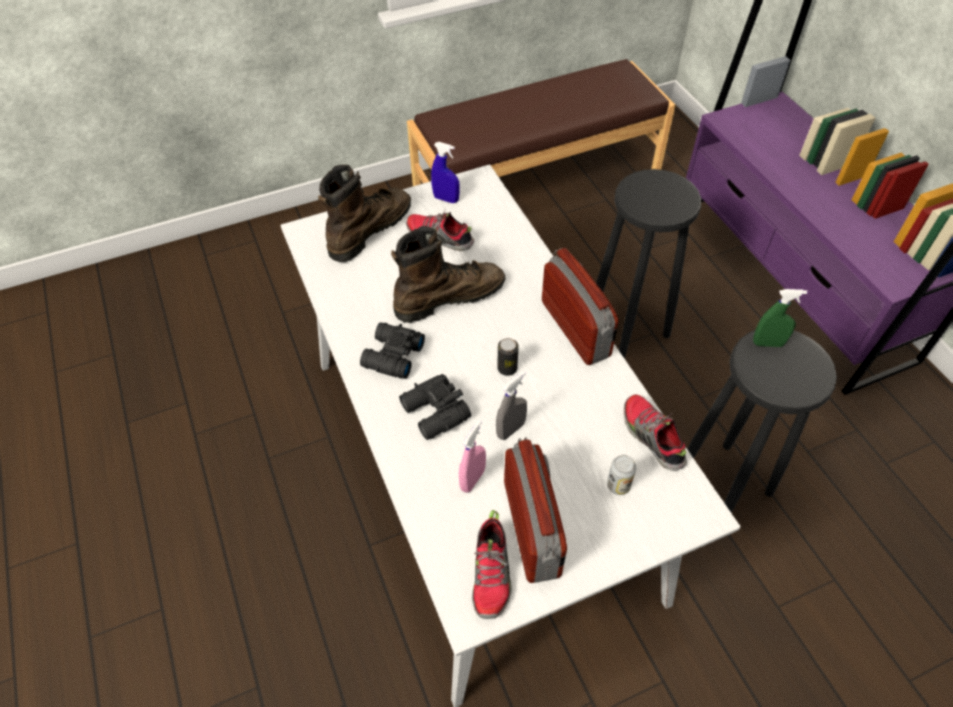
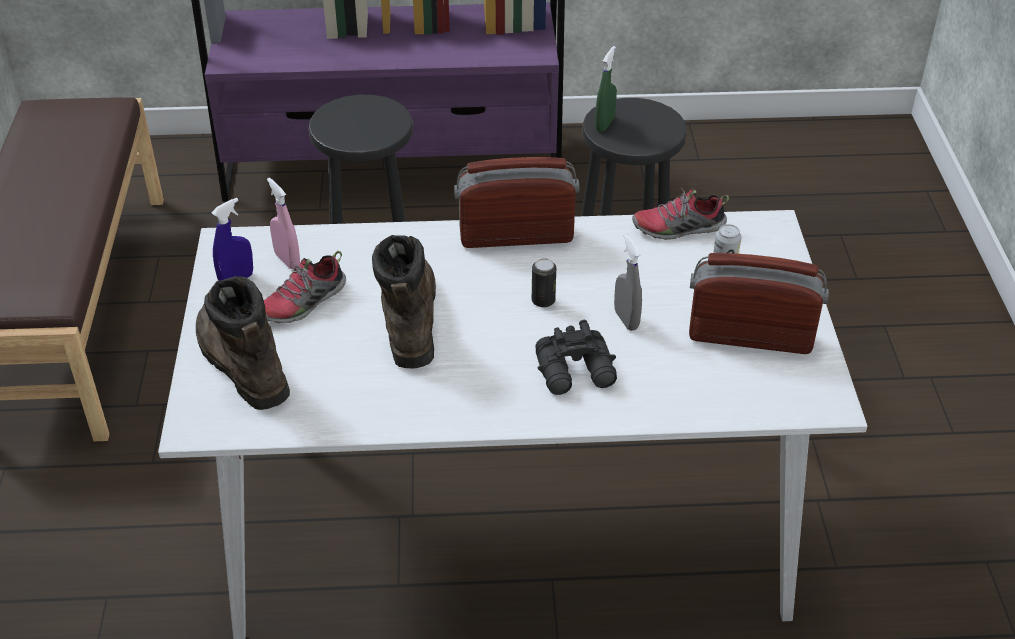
camera: 70 degrees left, 10 degrees down
black binoculars [360,322,425,379] -> none
pink spray bottle [459,420,486,493] -> pink spray bottle moved to [267,178,300,269]
shoe [472,510,512,619] -> none

